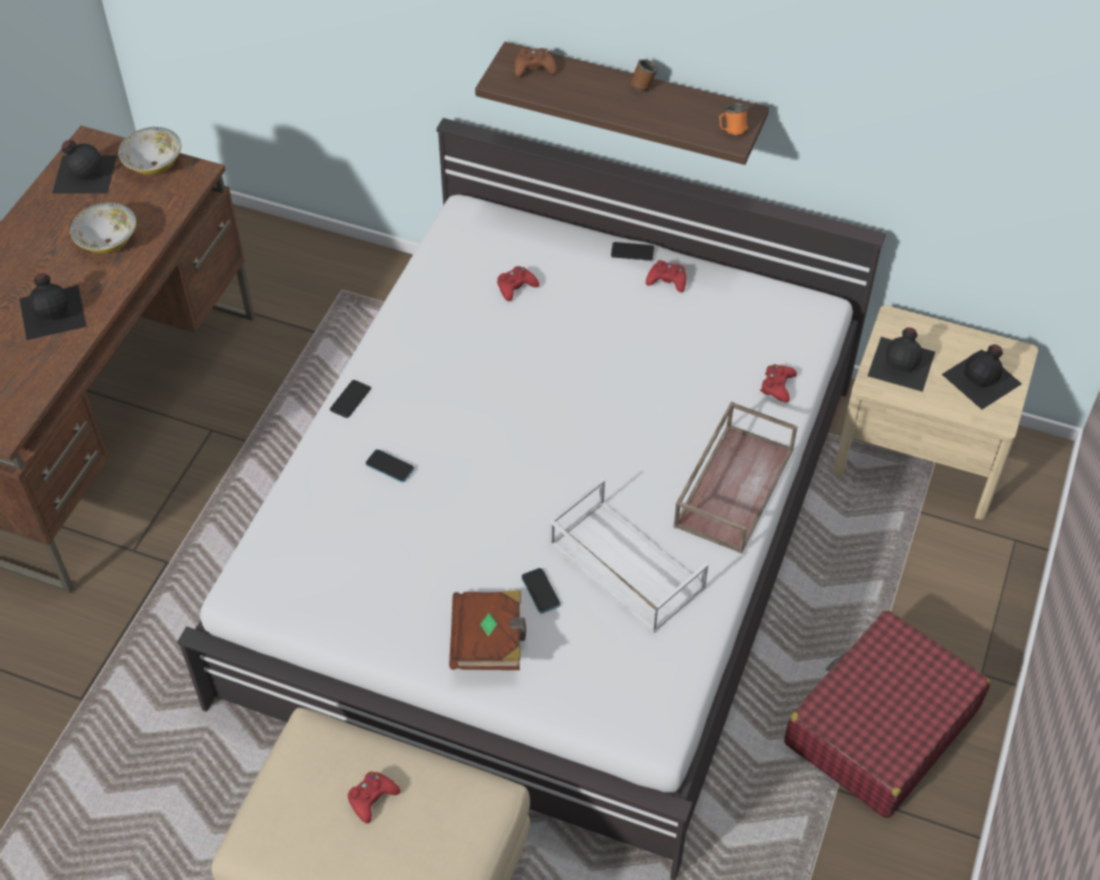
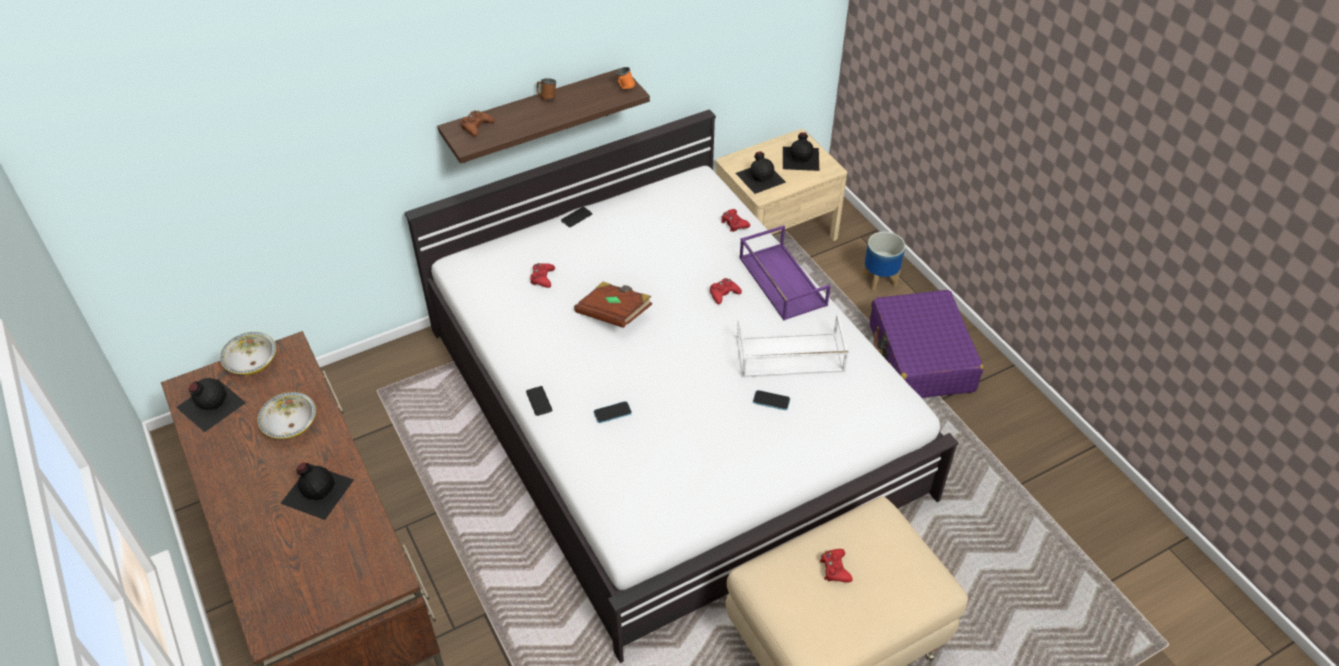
camera: 50 degrees left, 5 degrees down
brown book [449,590,526,670] -> brown book moved to [574,282,652,328]
red game controller [646,260,686,292] -> red game controller moved to [710,278,742,304]
brown tray [673,401,798,554] -> purple tray [739,225,831,320]
red suitcase [784,610,991,818] -> purple suitcase [870,290,984,398]
none -> planter [863,232,905,291]

